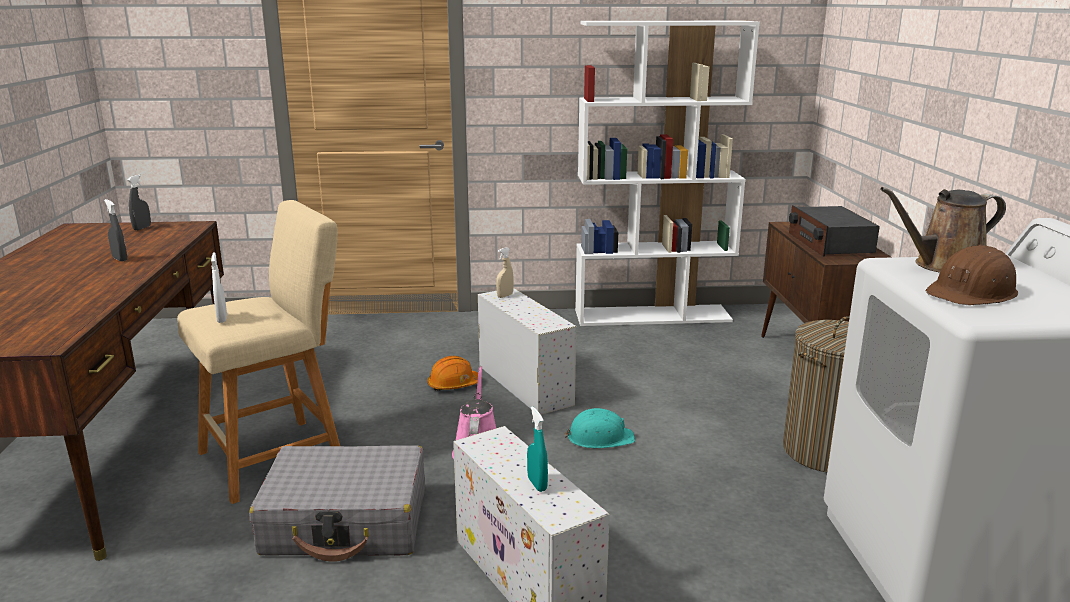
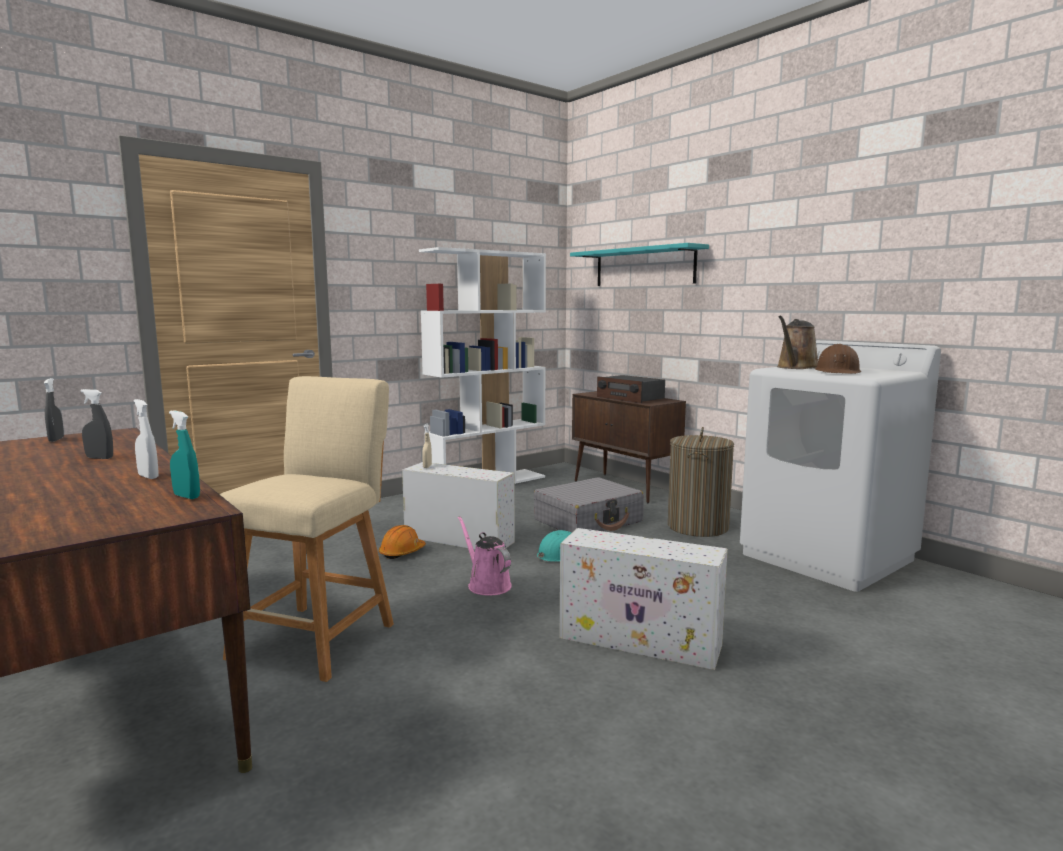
camera: 35 degrees left, 10 degrees down
white spray bottle [211,252,227,323] -> white spray bottle moved to [134,399,158,479]
grey suitcase [249,445,425,561] -> grey suitcase moved to [534,477,644,532]
turquoise spray bottle [527,406,548,492] -> turquoise spray bottle moved to [169,410,200,499]
none -> turquoise shelf [570,243,709,286]

